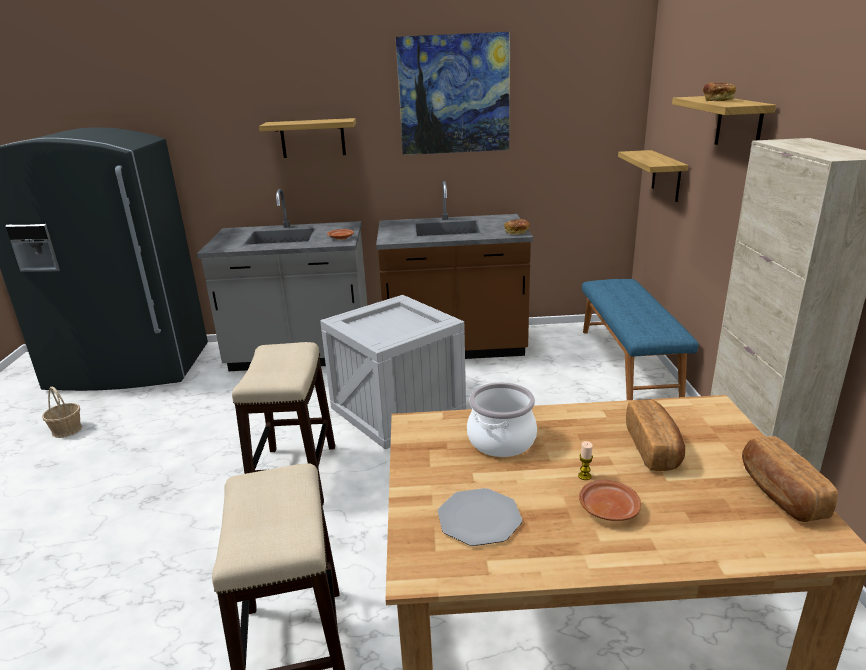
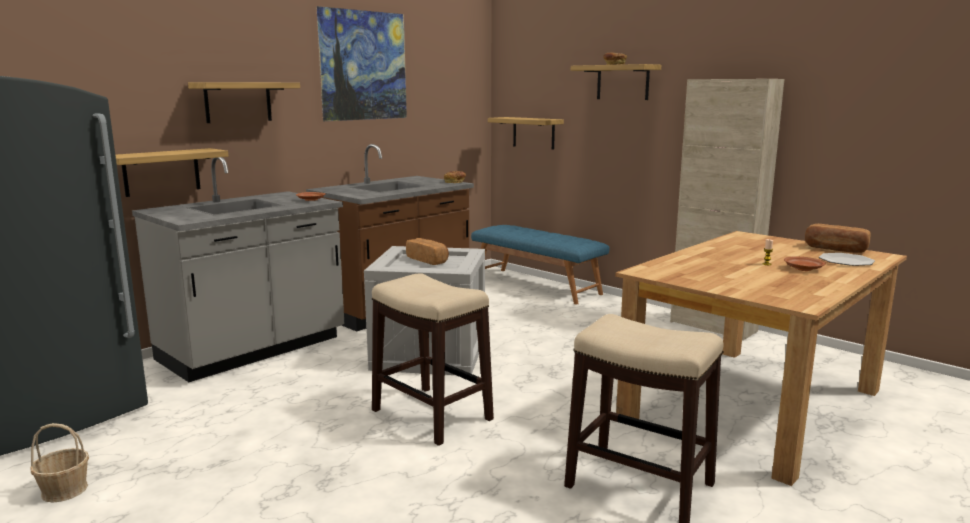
camera: 45 degrees left, 10 degrees down
plate [438,488,522,546] -> plate moved to [819,253,875,266]
cooking pot [467,382,537,457] -> none
bread [626,400,685,471] -> bread moved to [406,238,449,265]
none -> shelf [115,148,229,197]

